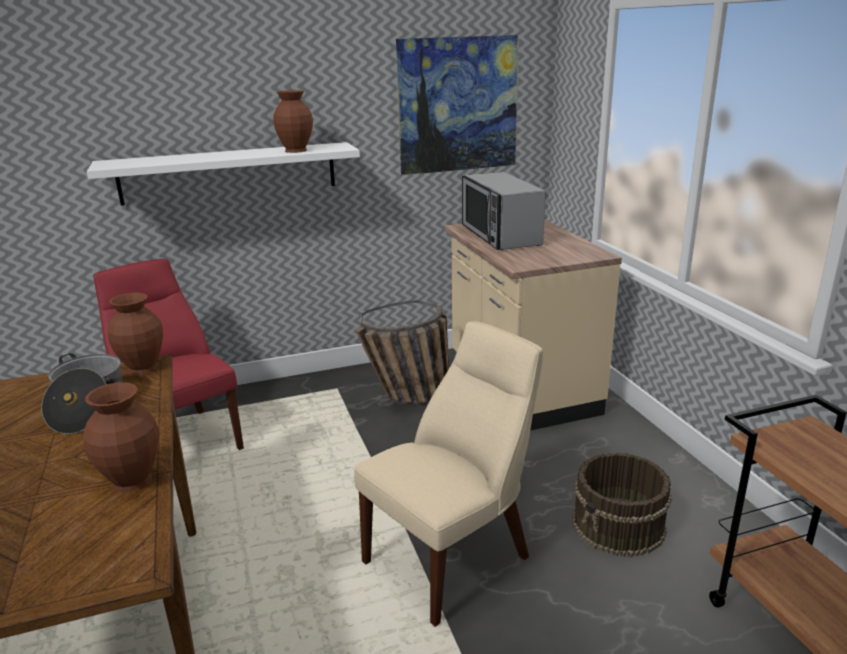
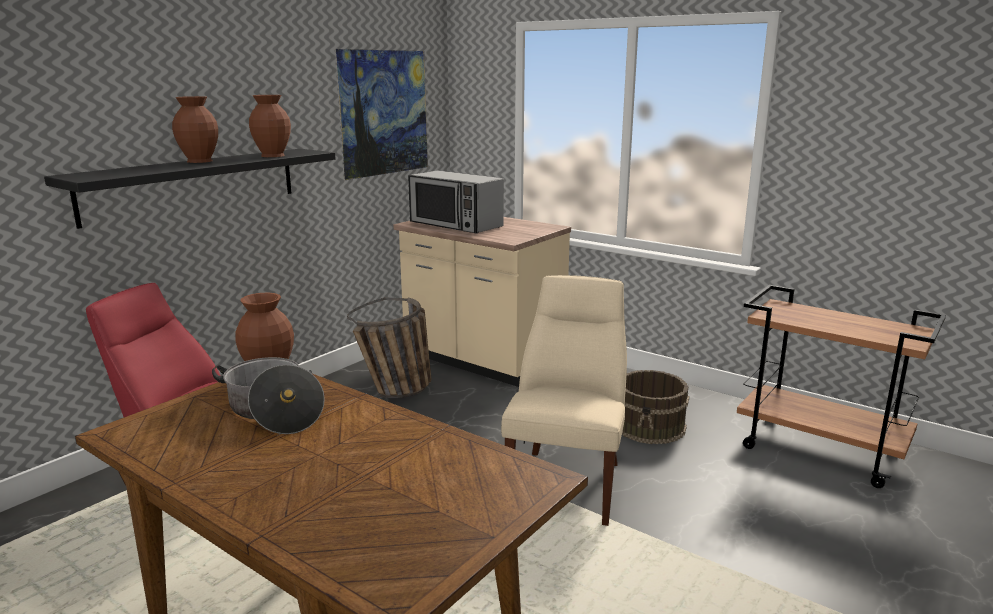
camera: 35 degrees left, 5 degrees down
brown vase [83,382,159,493] -> brown vase moved to [172,96,218,163]
white shelf [87,142,360,206] -> black shelf [44,149,336,229]

